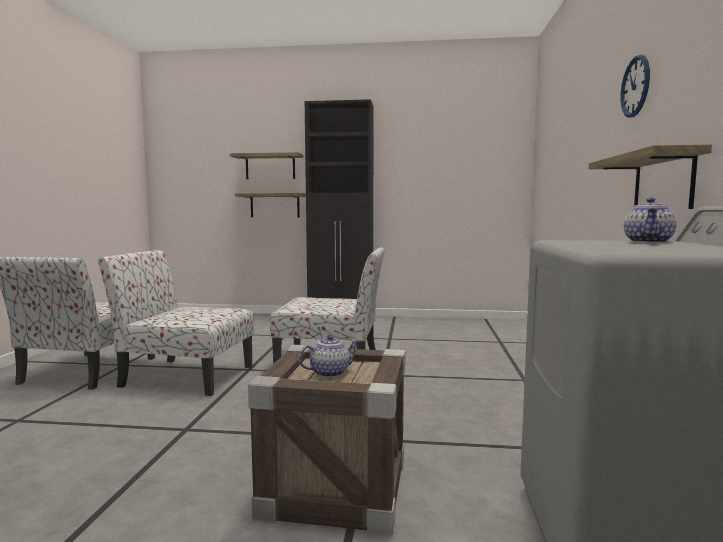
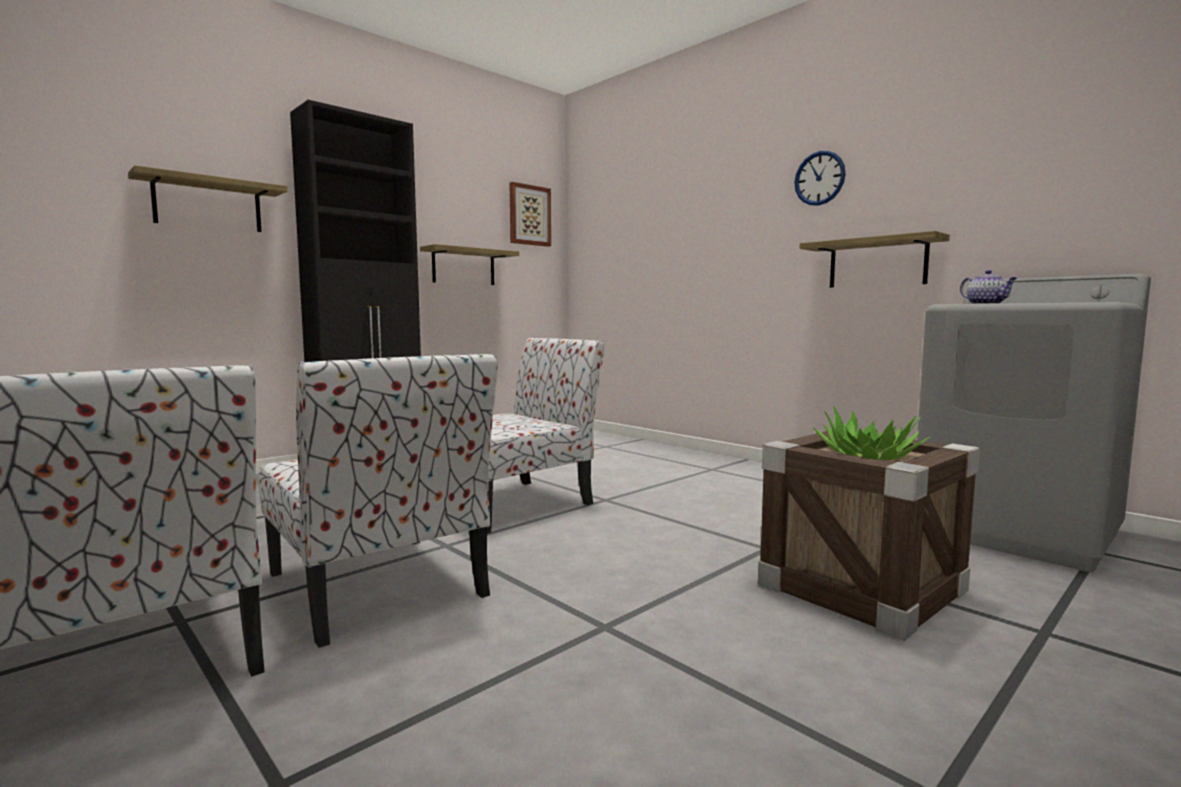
camera: 50 degrees left, 0 degrees up
chair [98,250,254,396] -> chair turned 90 degrees counterclockwise [259,354,498,648]
shelf [235,193,306,217] -> shelf moved to [420,244,519,285]
teapot [299,335,359,378] -> potted plant [813,406,930,460]
none -> picture [510,182,551,247]

